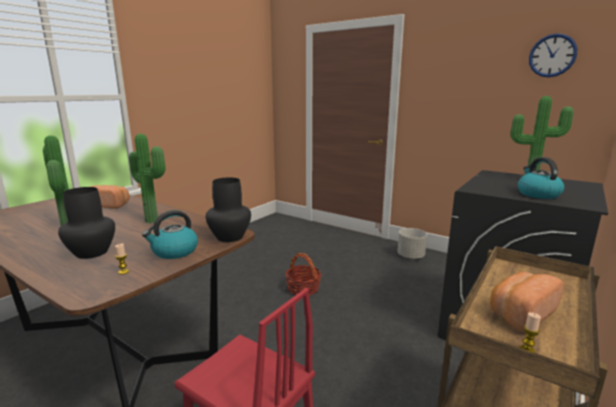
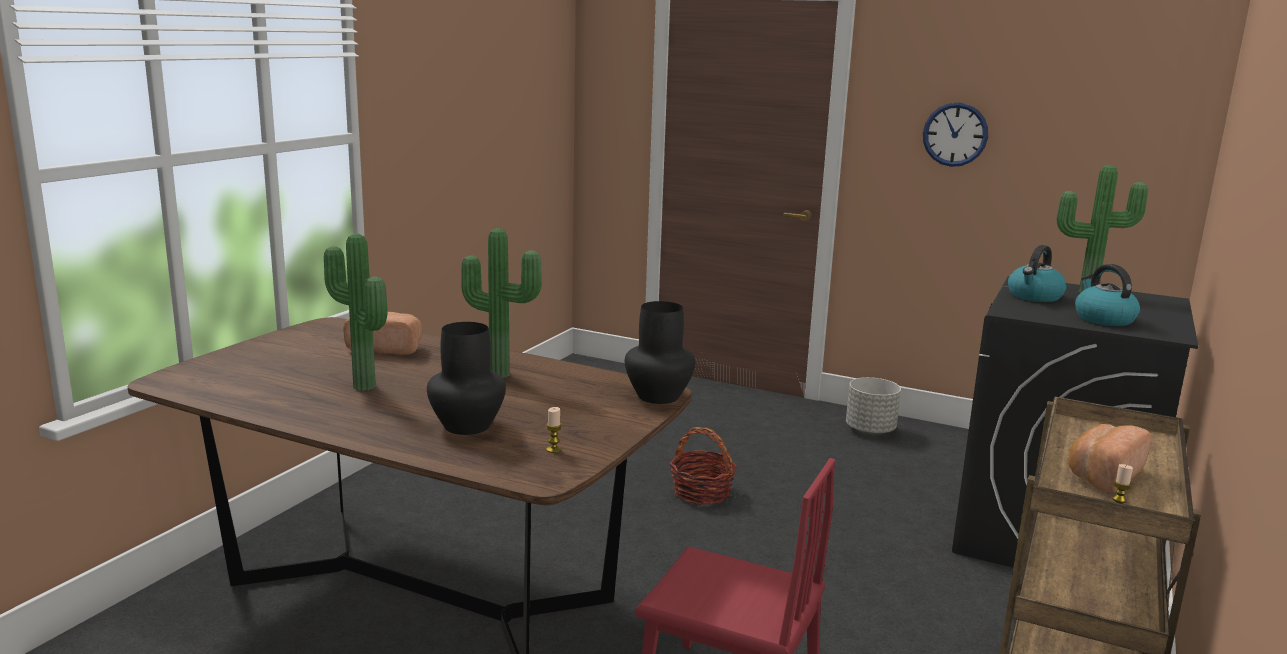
camera: 10 degrees left, 0 degrees up
kettle [142,210,198,259] -> kettle moved to [1008,245,1067,302]
wall clock [529,33,577,77] -> wall clock moved to [923,102,988,167]

